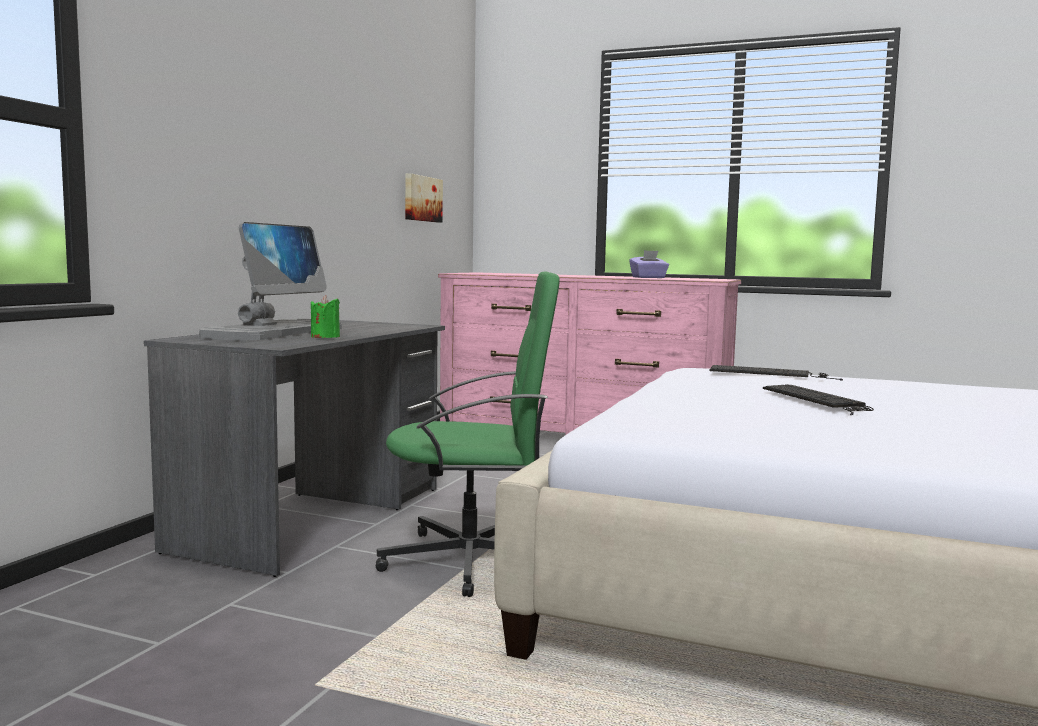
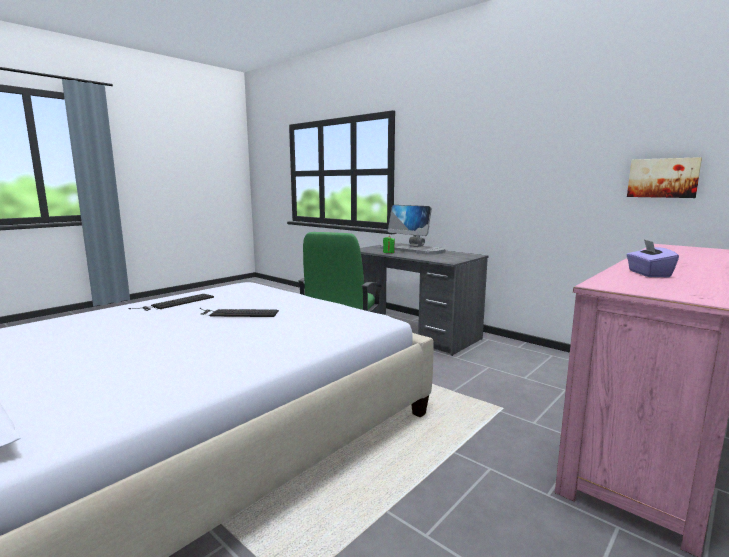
camera: 110 degrees right, 5 degrees up
keyboard [710,365,843,381] -> keyboard moved to [128,294,214,311]

